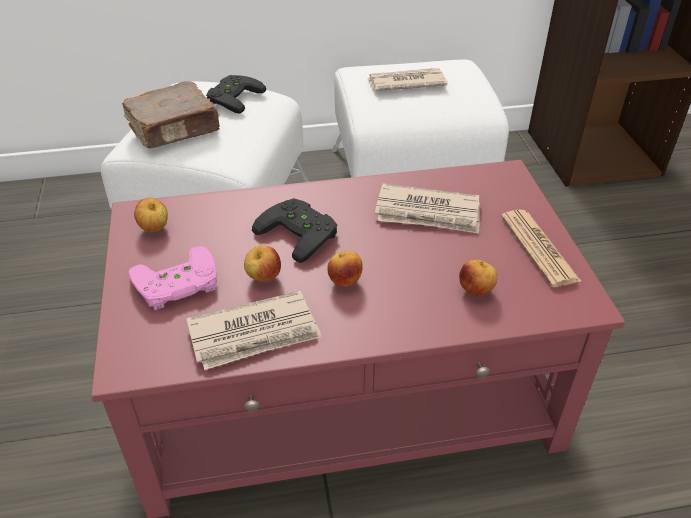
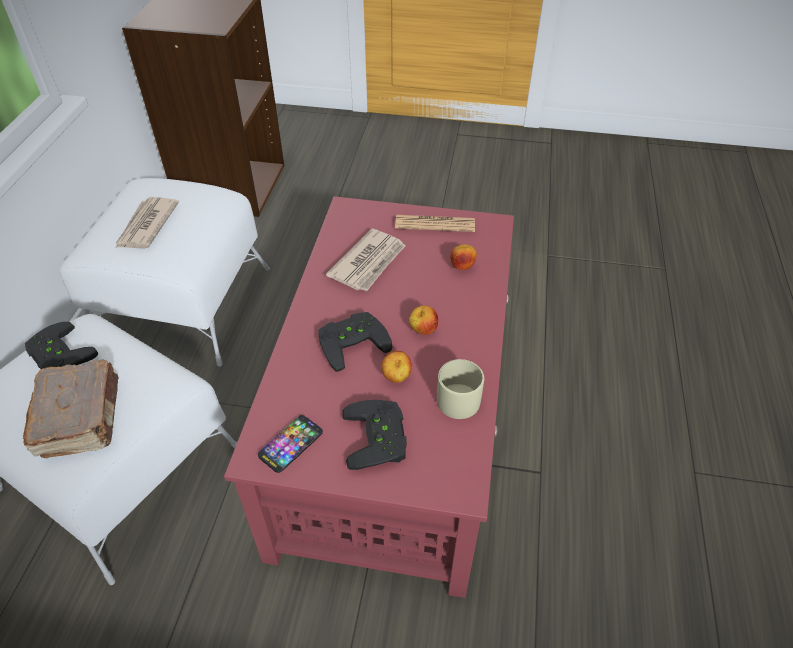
camera: 70 degrees left, 5 degrees up
pink game controller [128,246,217,310] -> black game controller [342,400,407,470]
apple [134,197,168,232] -> phone [258,415,323,473]
newspaper [186,291,322,370] -> beige mug [437,359,484,419]

